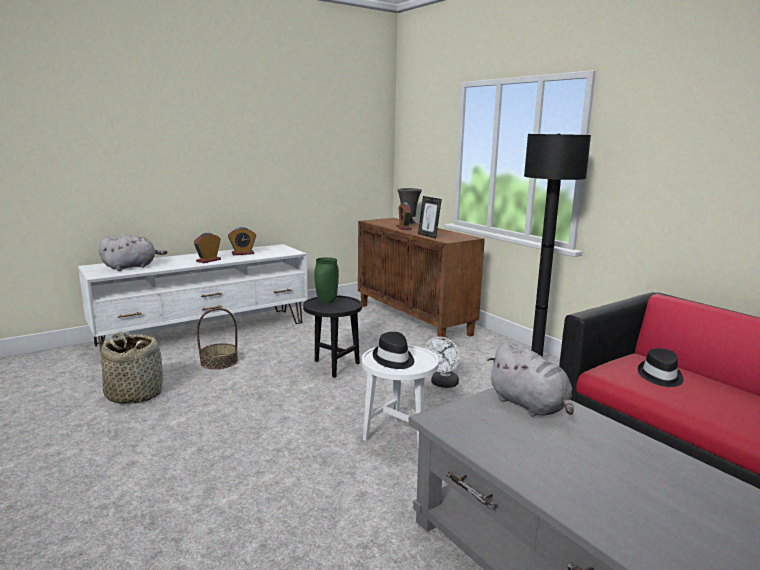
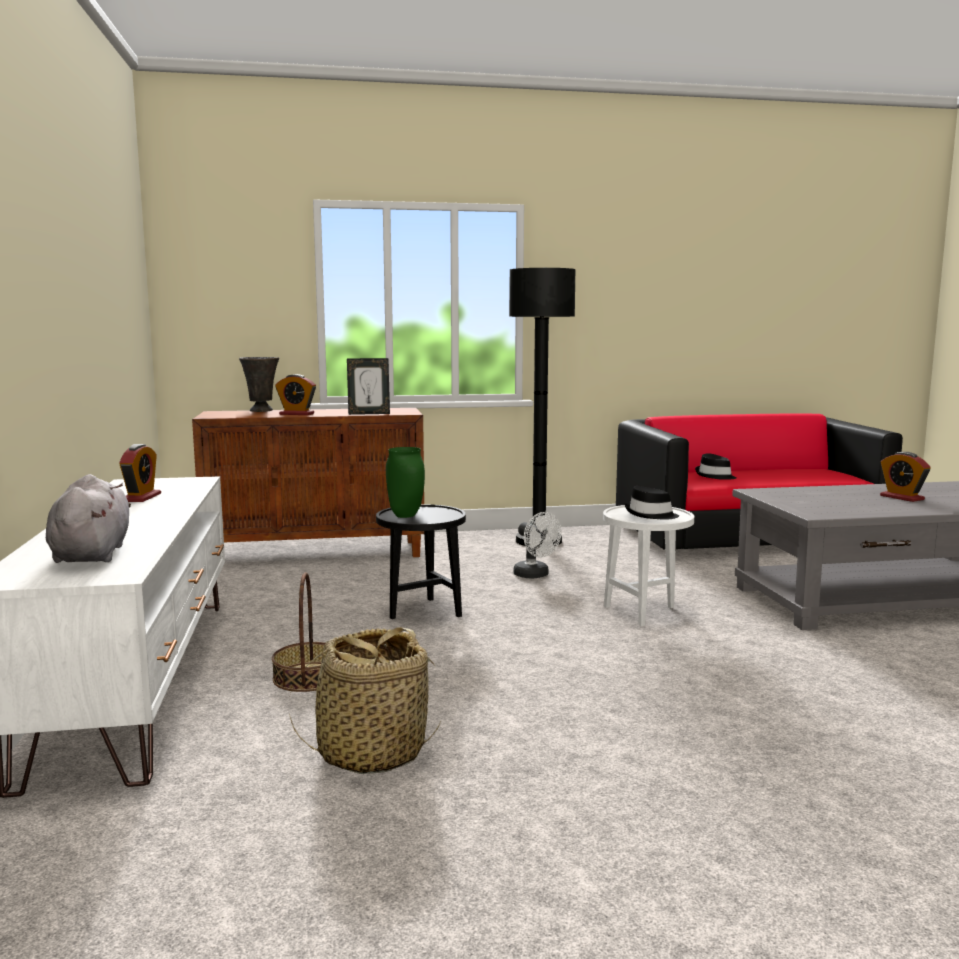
camera: 65 degrees left, 5 degrees down
alarm clock [194,233,221,263] -> alarm clock moved to [880,452,930,502]
grey plush toy [487,343,574,417] -> none

